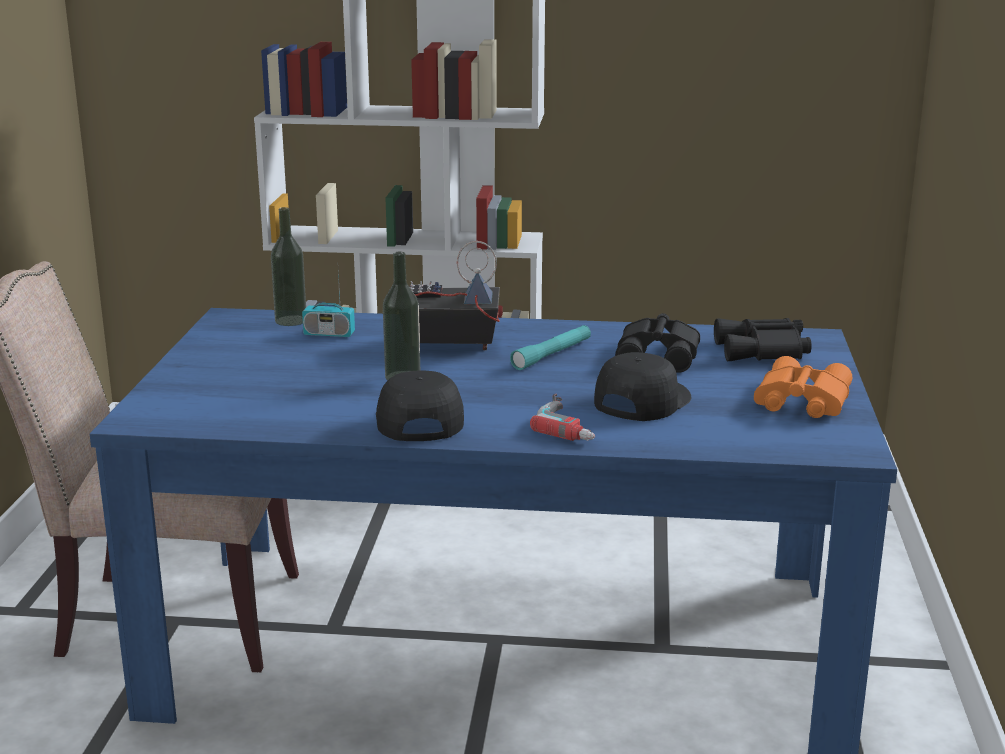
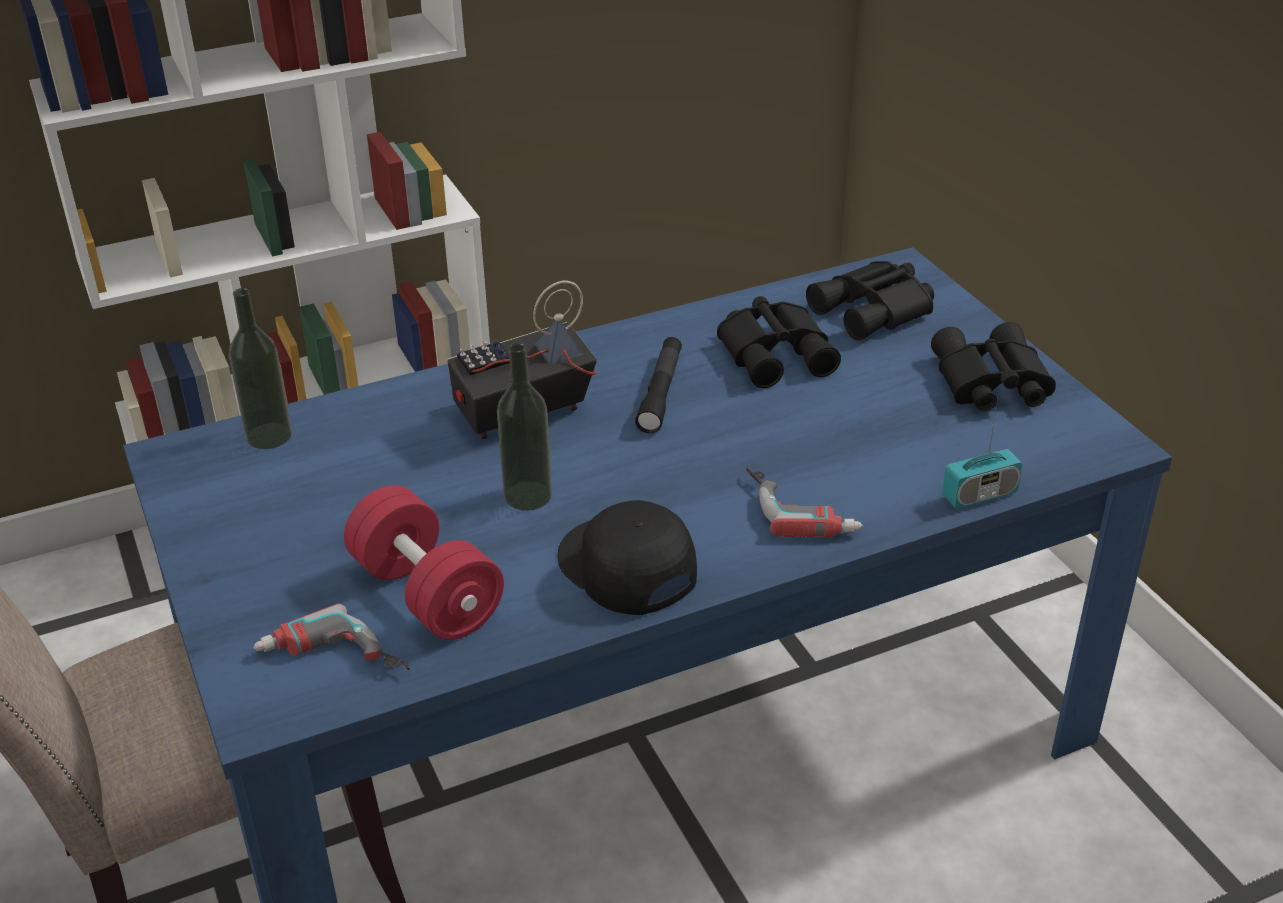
camera: 30 degrees left, 15 degrees up
radio [302,272,355,337] -> radio moved to [942,398,1022,509]
turquoise flashlight [510,325,591,370] -> black flashlight [635,337,682,433]
black cap [594,352,691,421] -> none
orange binoculars [754,356,852,418] -> black binoculars [931,322,1056,411]
none -> power drill [253,603,410,670]
none -> red dumbbell [344,485,504,640]

